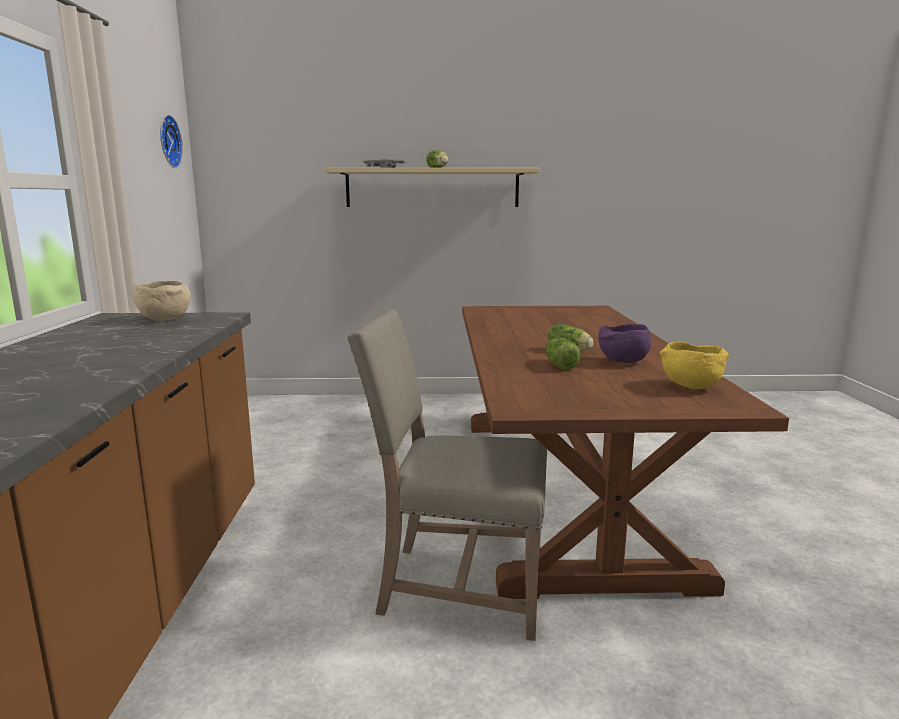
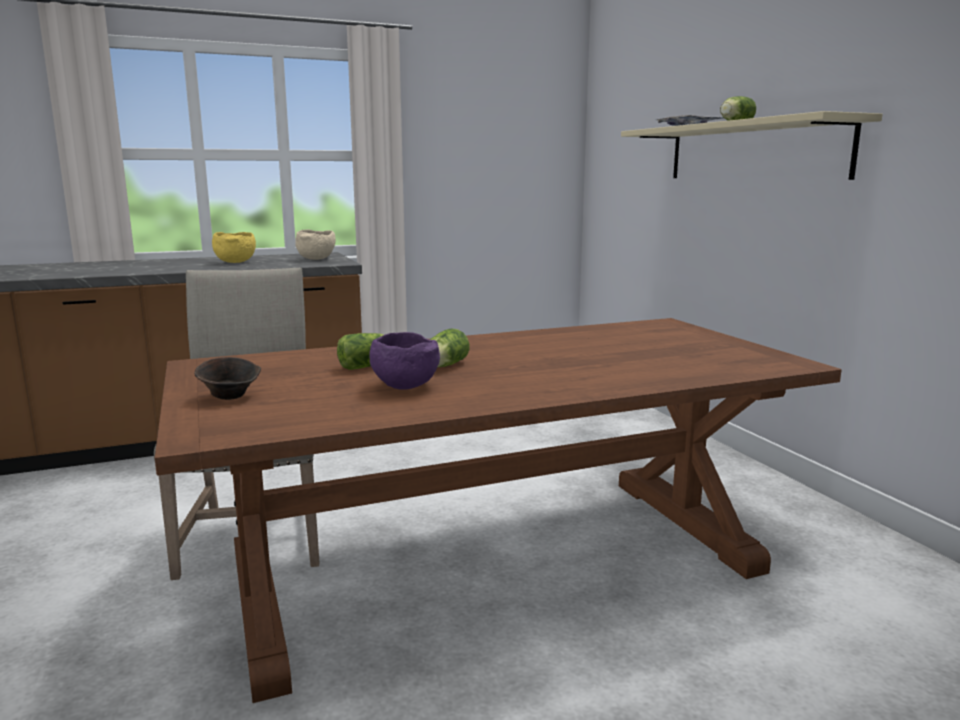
camera: 70 degrees right, 0 degrees up
wall clock [160,115,183,168] -> none
yellow bowl [660,341,729,389] -> yellow bowl moved to [212,232,256,263]
none -> brown bowl [194,357,261,400]

